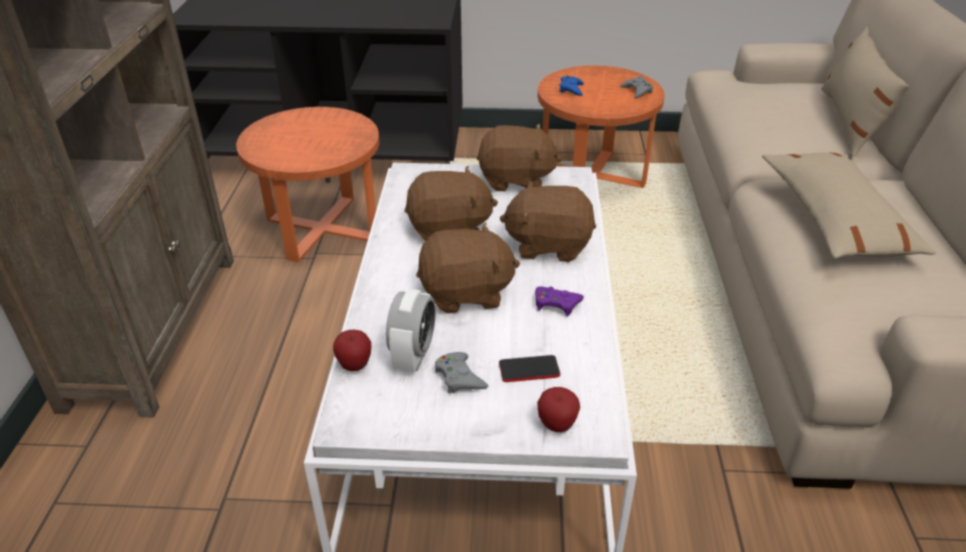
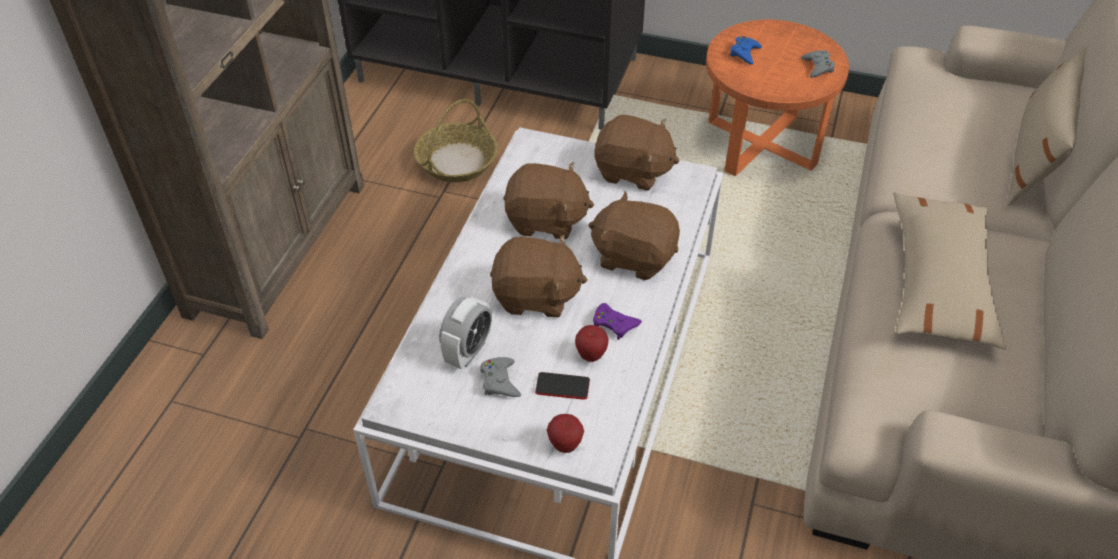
camera: 15 degrees right, 10 degrees up
orange side table [236,107,379,262] -> basket [414,99,498,182]
apple [333,330,371,371] -> apple moved to [575,325,609,362]

